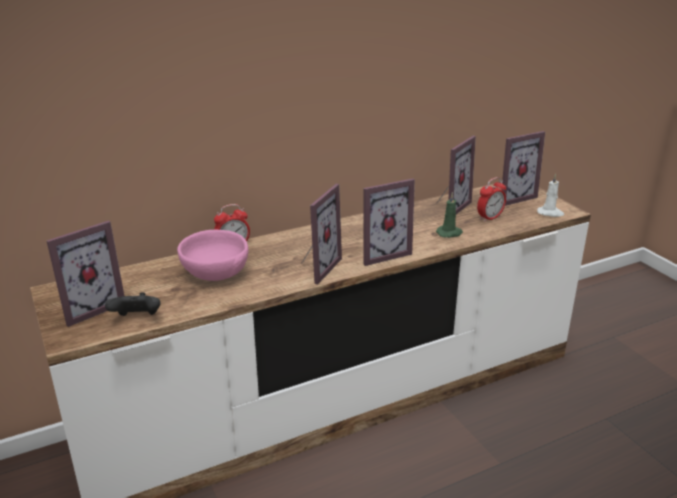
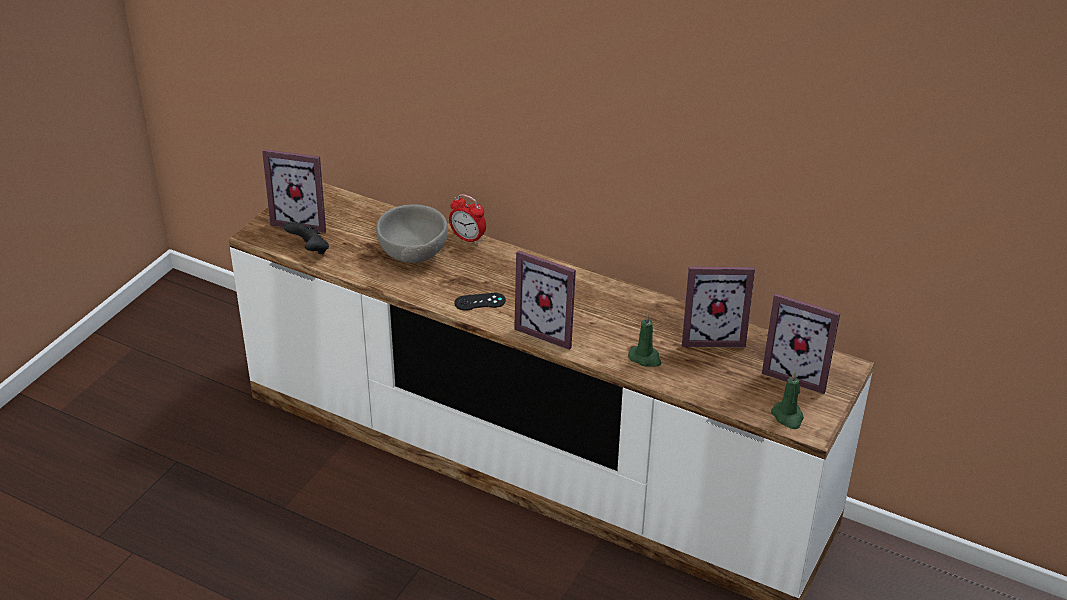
camera: 55 degrees right, 10 degrees up
pink bowl [177,230,249,281] -> grey bowl [376,205,448,263]
picture frame [300,184,342,284] -> black game controller [455,293,506,311]
alarm clock [477,177,506,222] -> none
white candle [537,174,564,217] -> green candle [771,371,804,429]

